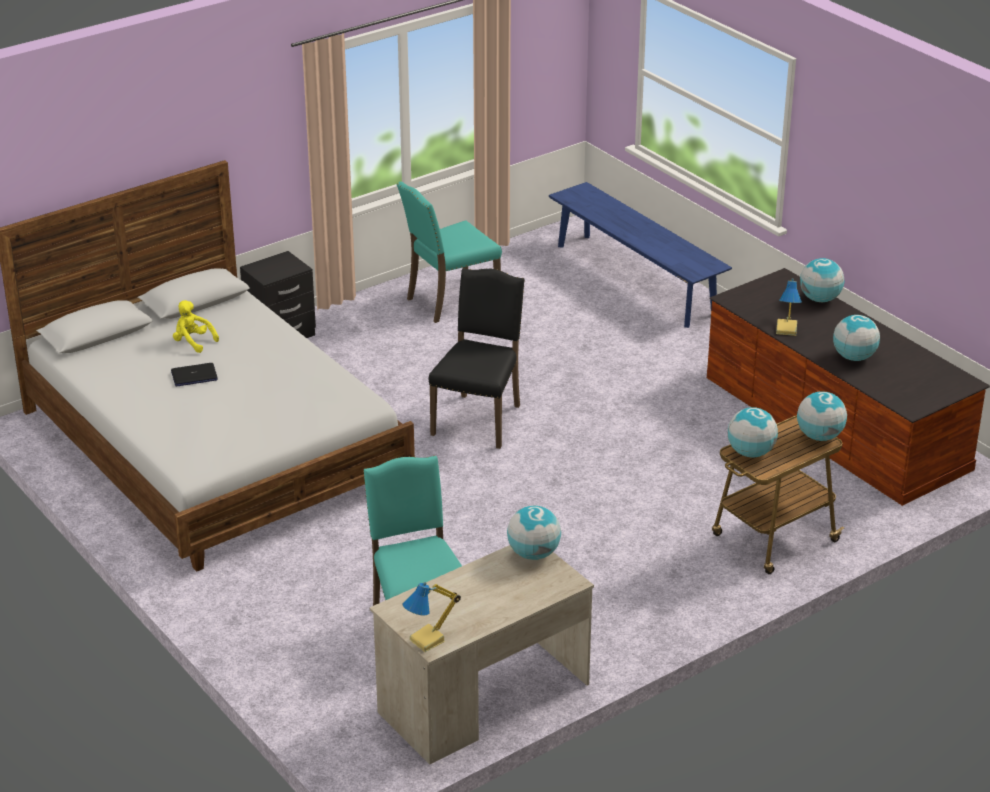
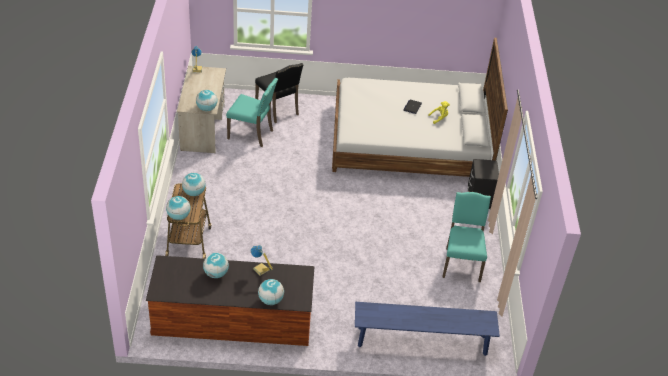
camera: 125 degrees right, 10 degrees up
black chair [429,268,525,449] -> black chair moved to [255,63,303,123]

